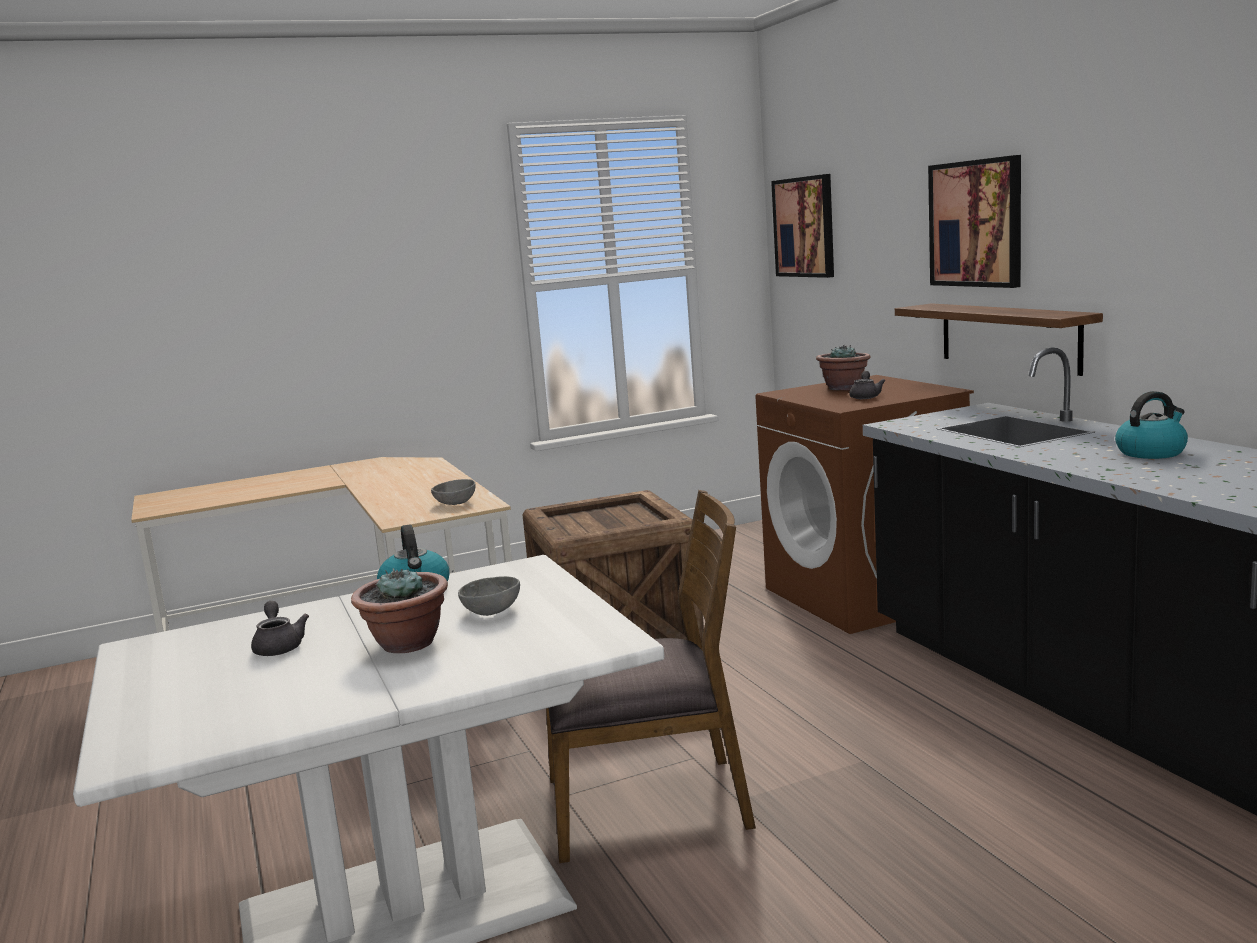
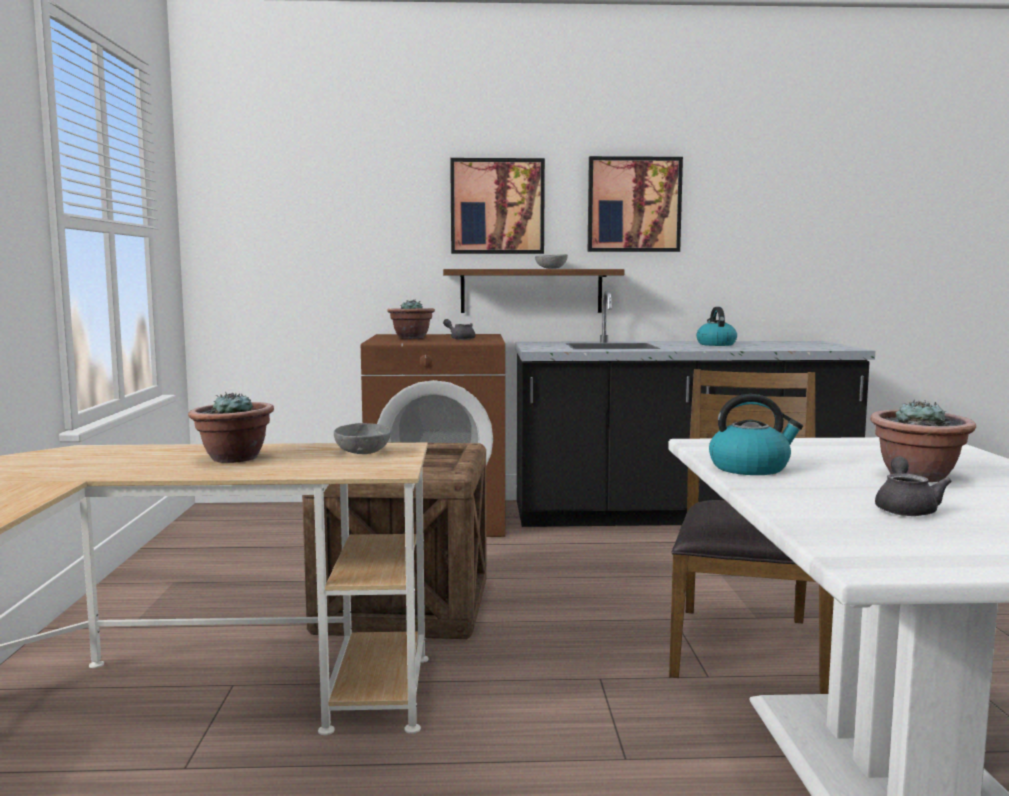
camera: 70 degrees left, 5 degrees down
grey teapot [251,601,309,656] -> grey teapot turned 105 degrees clockwise [875,456,952,516]
grey bowl [458,576,520,616] -> grey bowl moved to [535,254,568,269]
picture [771,174,834,278] -> picture moved to [588,156,683,252]
none -> potted plant [188,392,274,463]

